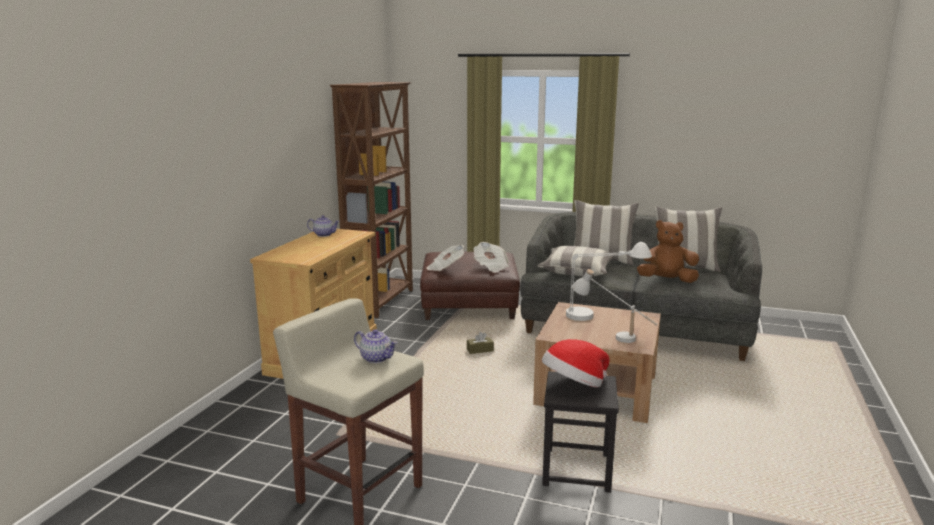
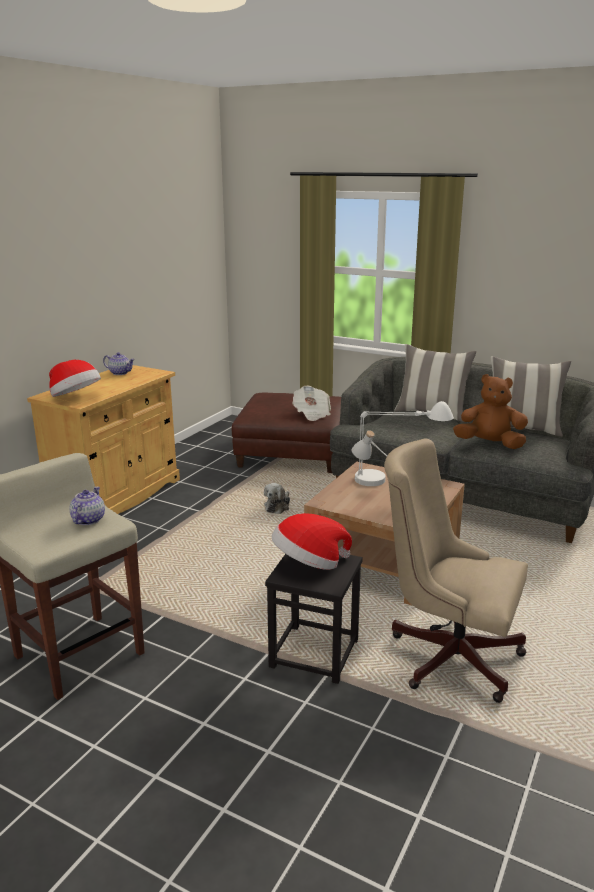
camera: 10 degrees right, 5 degrees up
brown bookcase [330,82,413,318] -> none
teapot [354,329,398,363] -> teapot turned 120 degrees counterclockwise [70,487,105,525]
newspaper [426,245,465,271] -> none
brown tissue box [467,332,494,354] -> plush toy [264,483,290,514]
pillow [538,246,616,277] -> none
none -> hat [49,360,101,397]
none -> beige office chair [384,439,528,703]

